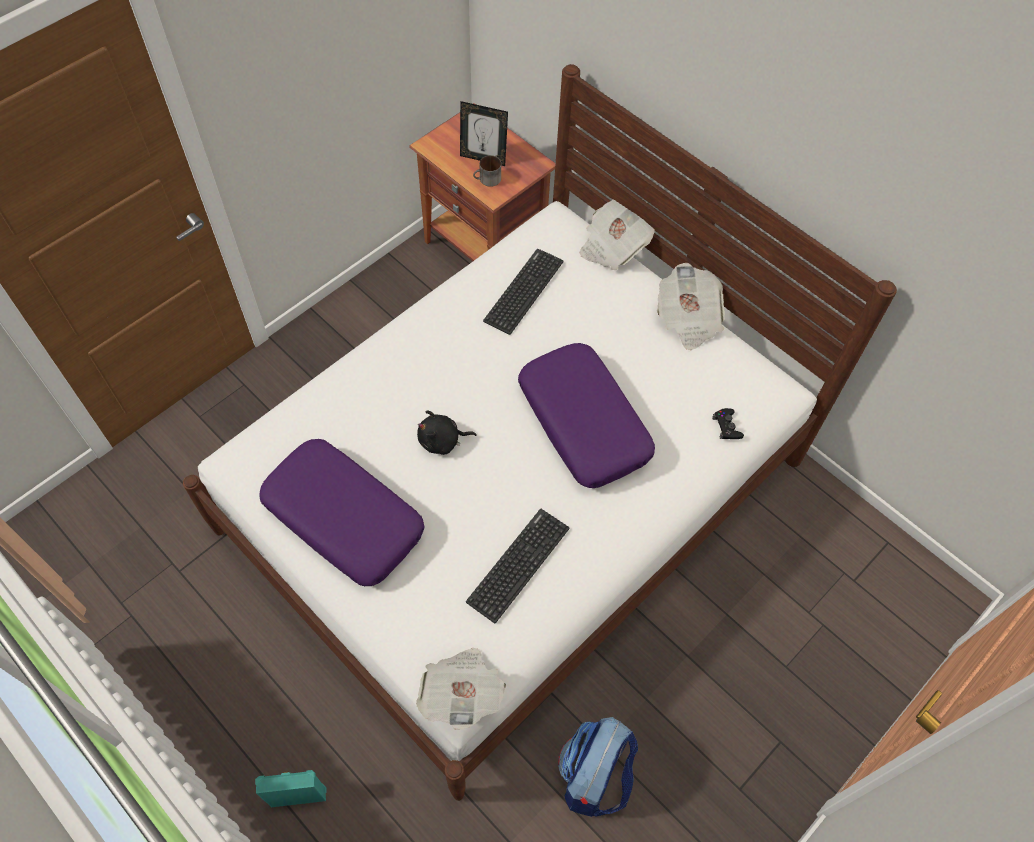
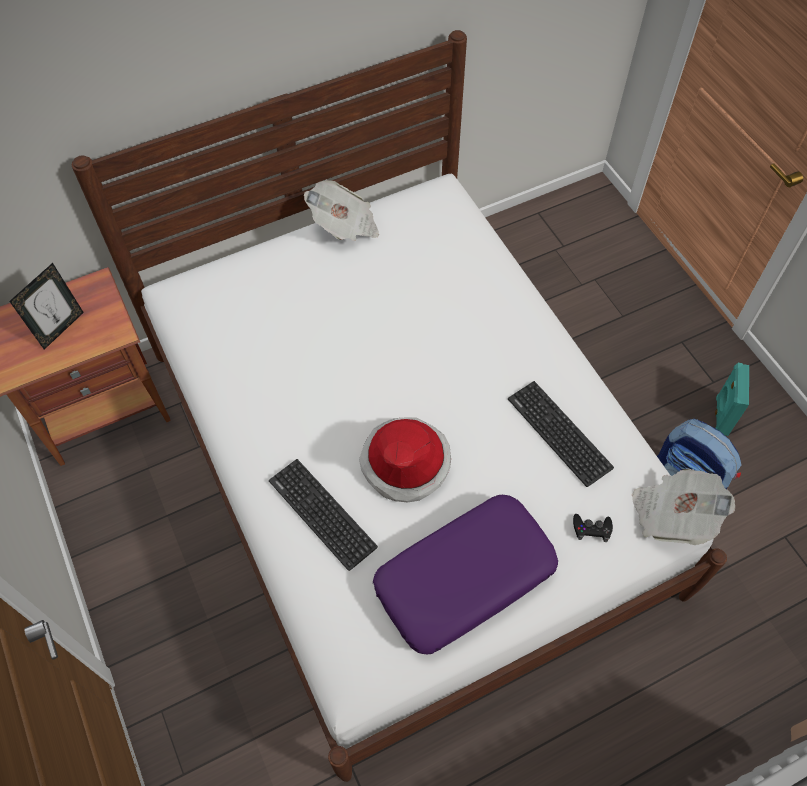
camera: 70 degrees left, 0 degrees up
turquoise speaker [255,770,327,807] -> turquoise speaker moved to [715,363,749,436]
black plush toy [417,411,477,455] -> hat [359,417,451,503]
mug [473,155,501,187] -> none
keyboard [483,249,564,335] -> keyboard moved to [269,459,378,571]
purple pillow [518,343,655,488] -> none
newspaper [579,199,655,271] -> none
black game controller [712,408,744,439] -> black game controller moved to [573,514,613,542]

